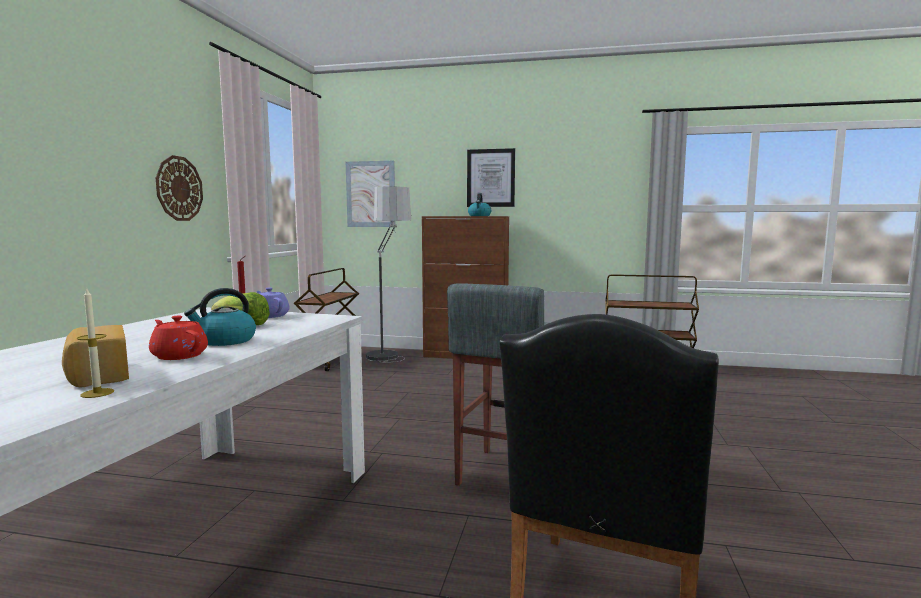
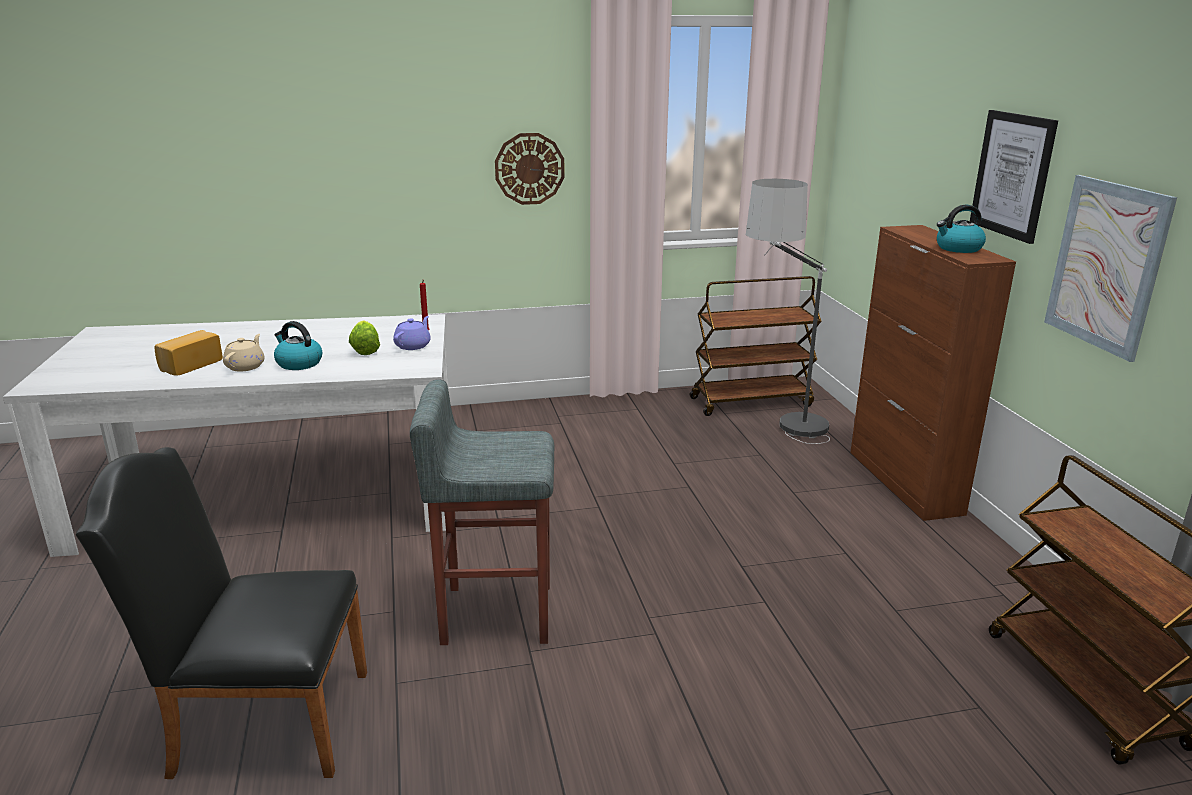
camera: 65 degrees right, 15 degrees up
candle [77,289,114,398] -> none
red teapot [149,316,208,360] -> beige teapot [223,334,265,372]
picture [346,161,396,227] -> picture moved to [1044,175,1177,362]

